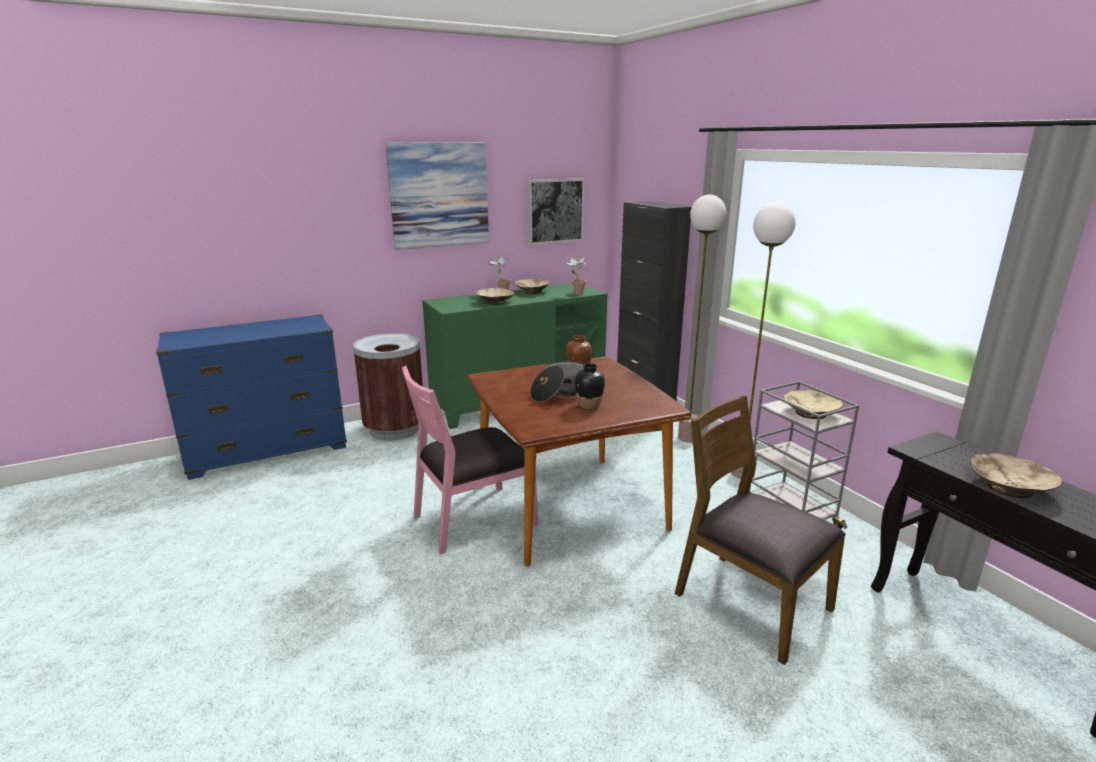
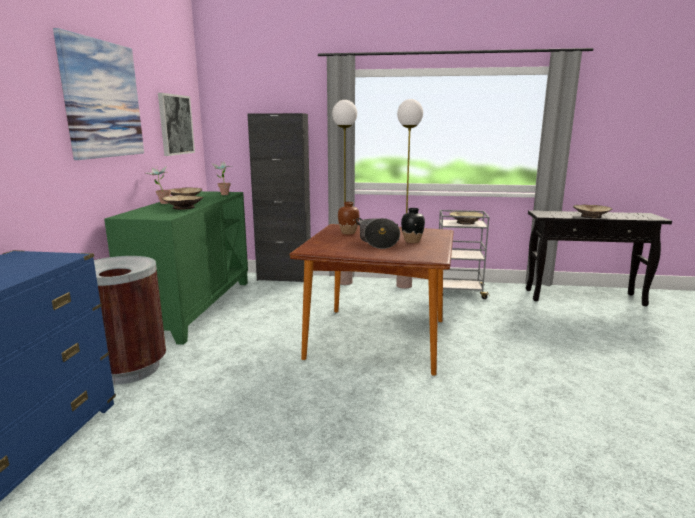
camera: 55 degrees left, 5 degrees down
pink chair [402,366,538,554] -> none
brown chair [675,395,846,665] -> none

